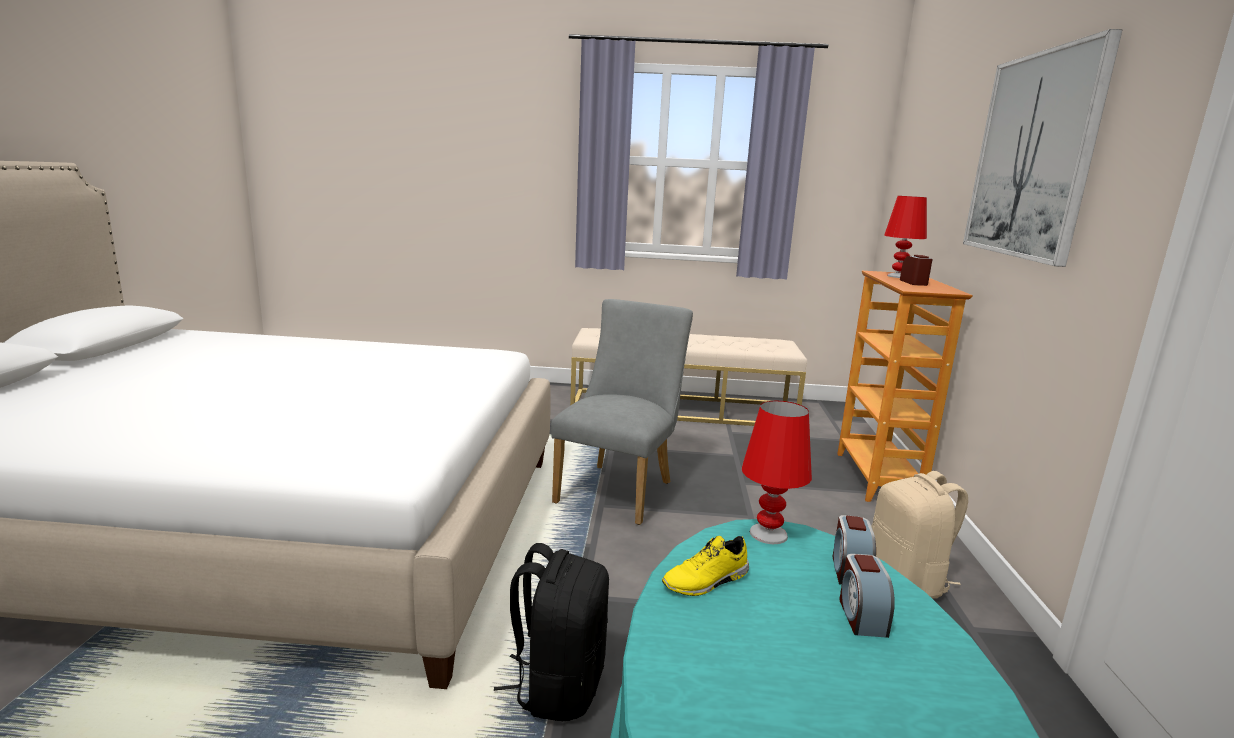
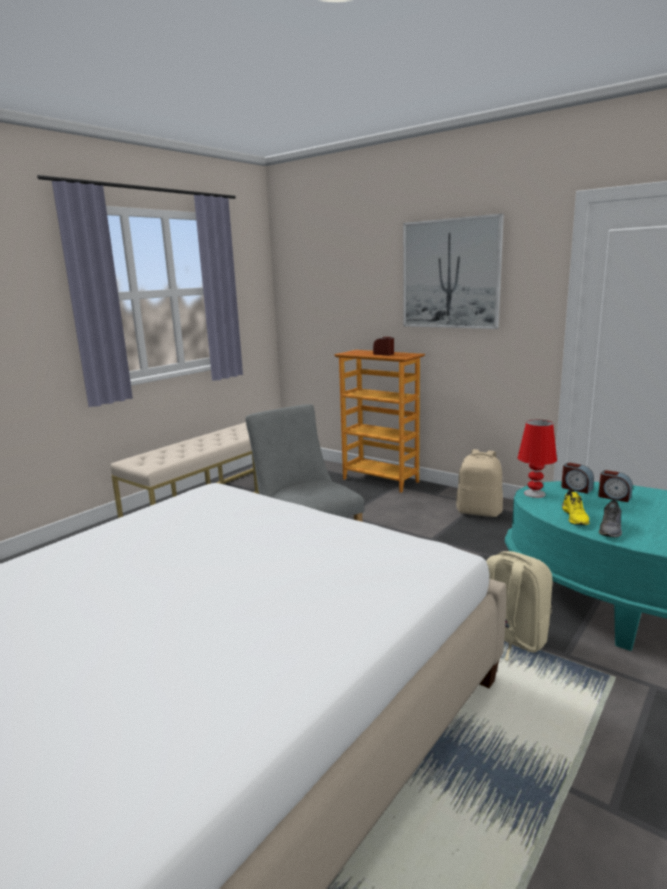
camera: 55 degrees left, 0 degrees up
black backpack [494,543,609,721] -> beige backpack [486,551,552,661]
red table lamp [884,196,927,278] -> none
none -> grey shoe [599,500,622,537]

